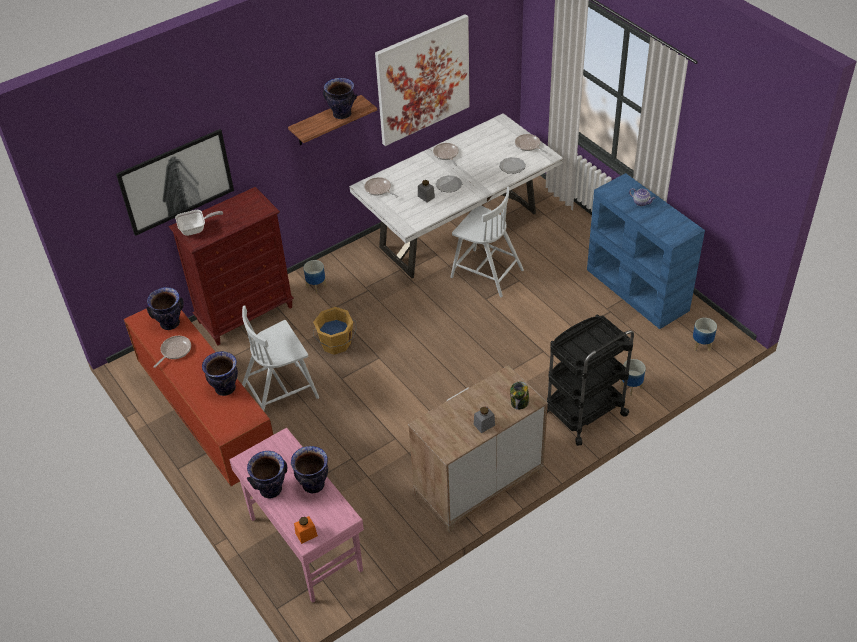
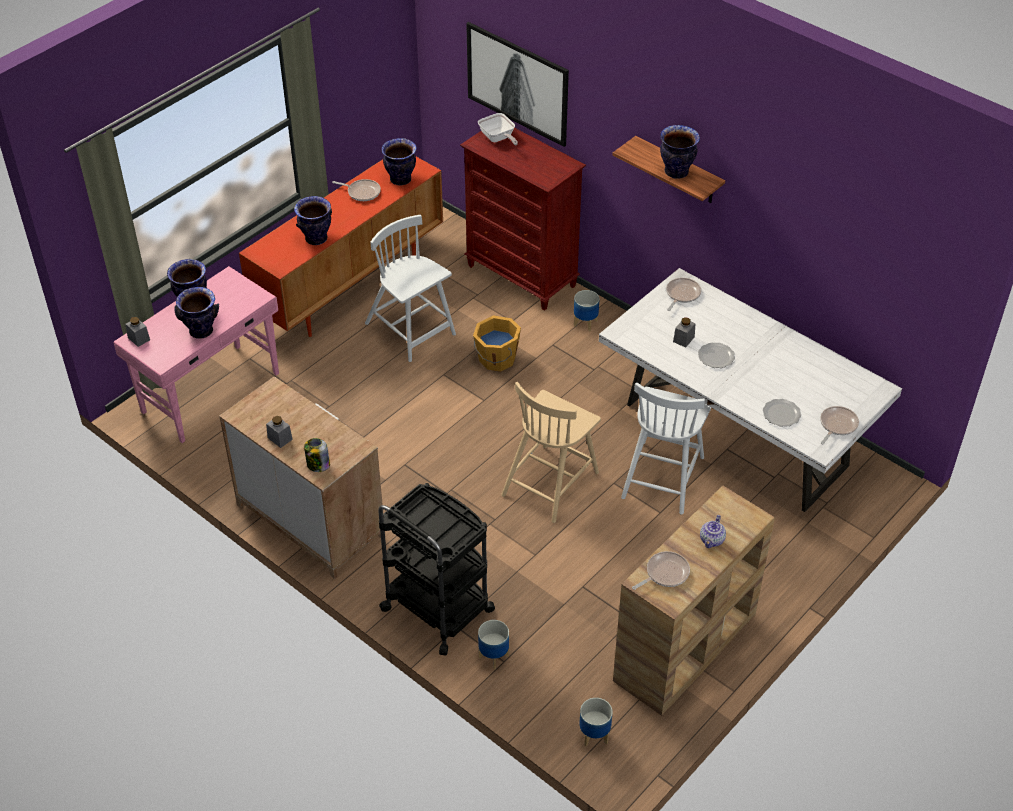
camera: 75 degrees right, 0 degrees up
orange jar [294,516,318,544] -> grey jar [125,317,150,347]
picture [375,14,470,146] -> none
frying pan [433,143,459,166] -> frying pan moved to [632,551,690,590]
blue bookcase [587,173,705,329] -> brown bookcase [613,486,775,716]
none -> beige chair [501,382,601,523]

